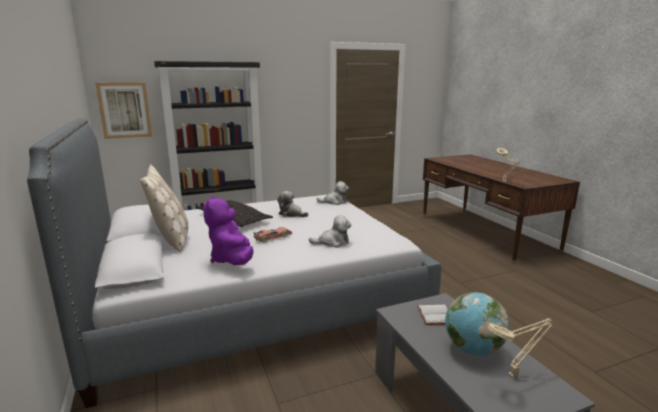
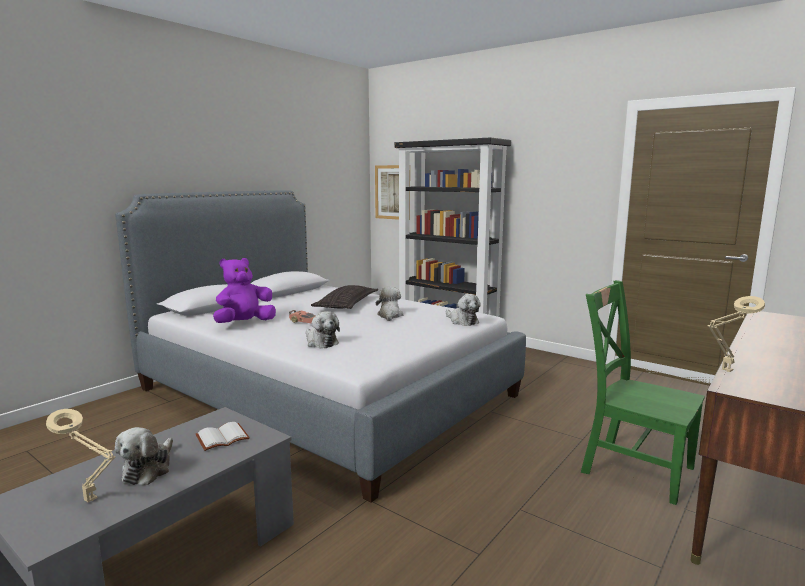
camera: 60 degrees right, 5 degrees down
beige pillow [140,164,188,252] -> none
globe [445,292,509,355] -> plush toy [115,427,173,485]
none -> green chair [581,280,705,505]

